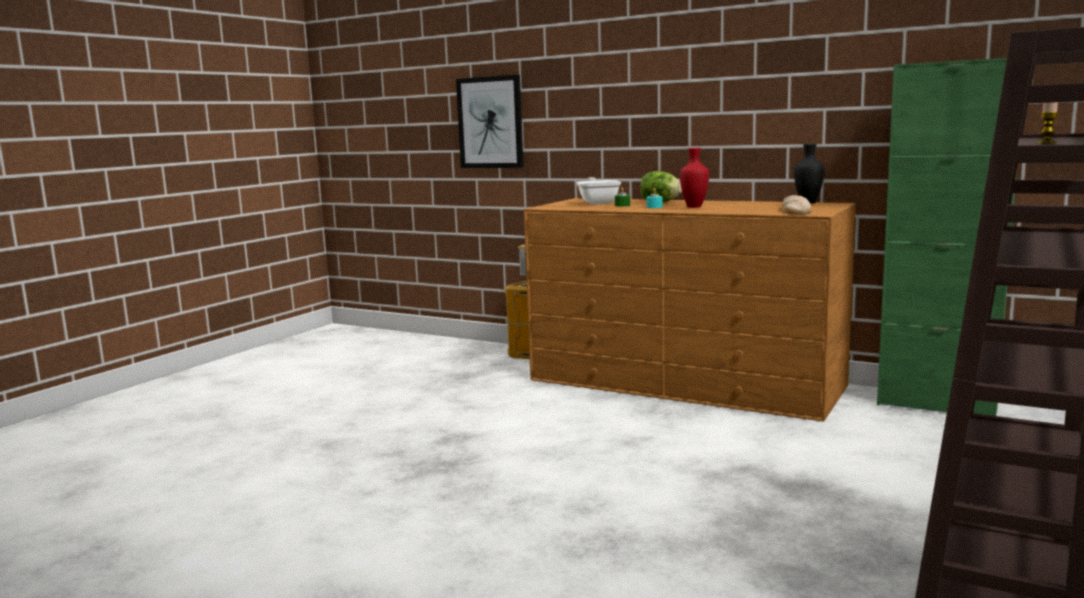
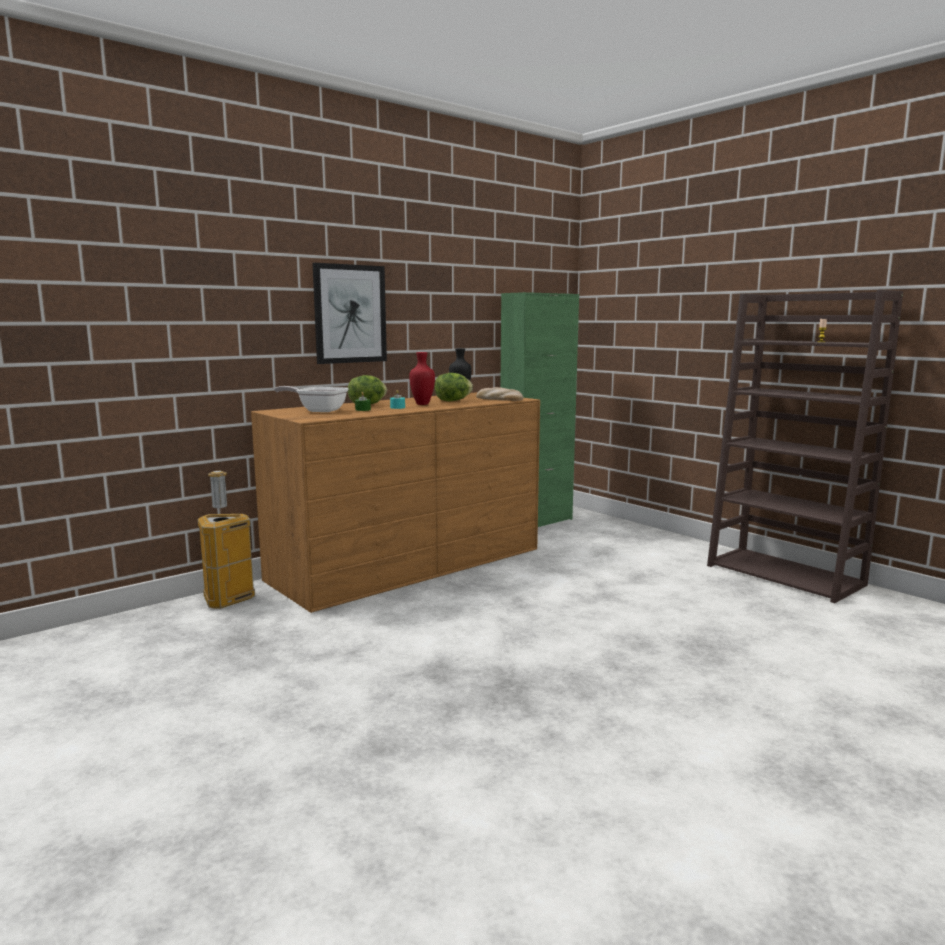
camera: 70 degrees left, 0 degrees up
picture [456,75,524,168] -> picture moved to [312,263,387,364]
none -> lettuce [435,373,473,401]

